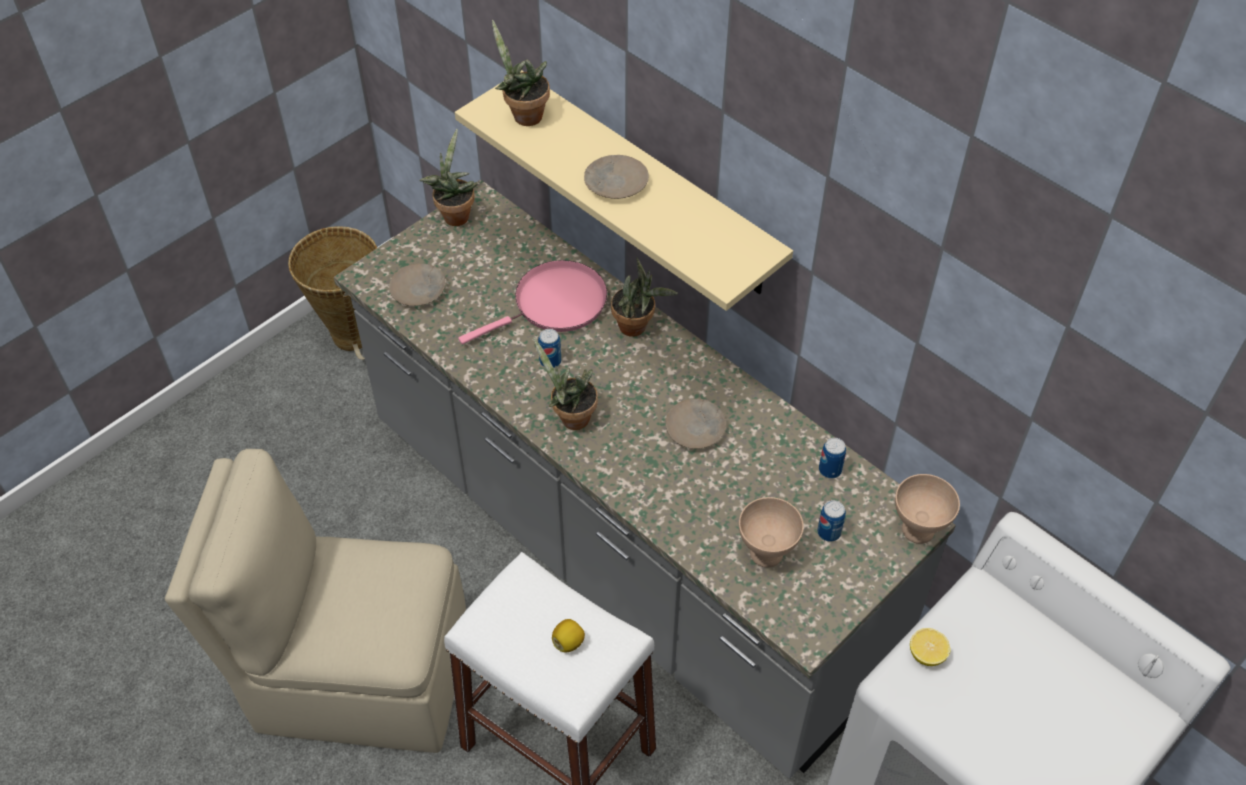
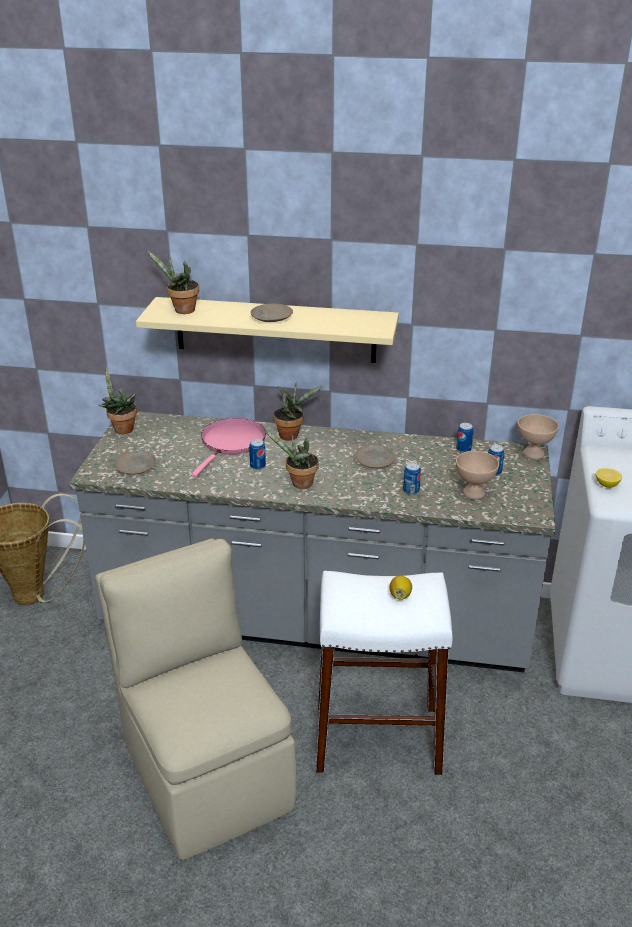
camera: 35 degrees left, 20 degrees down
beige chair [165,449,466,753] -> beige chair turned 90 degrees clockwise [95,538,297,860]
none -> can [403,462,421,495]

